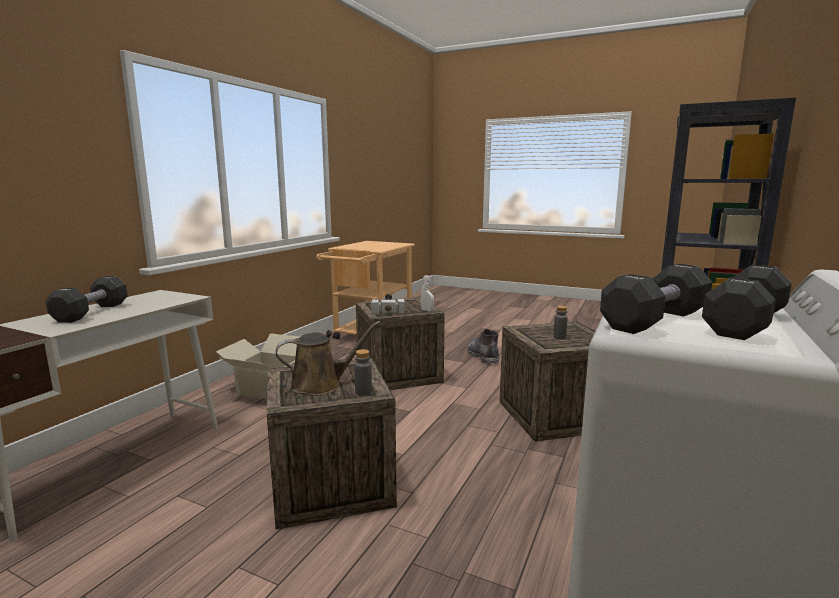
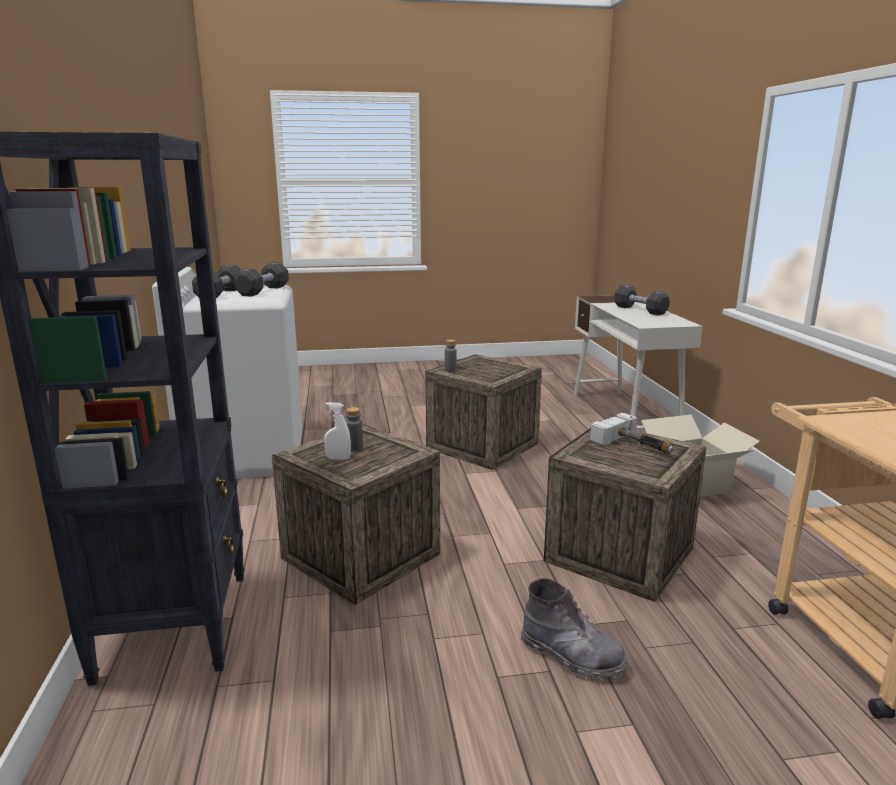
camera: 145 degrees right, 5 degrees up
brown watering can [276,321,381,395] -> none
white spray bottle [421,275,434,312] -> white spray bottle moved to [324,402,351,460]

